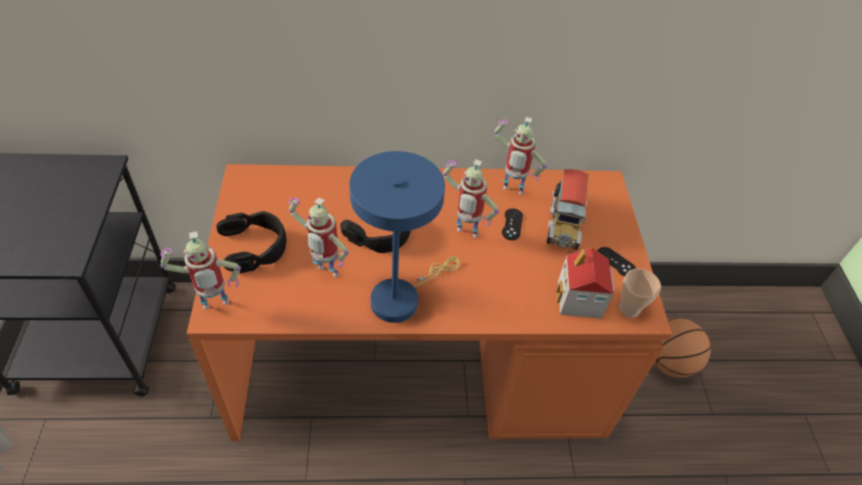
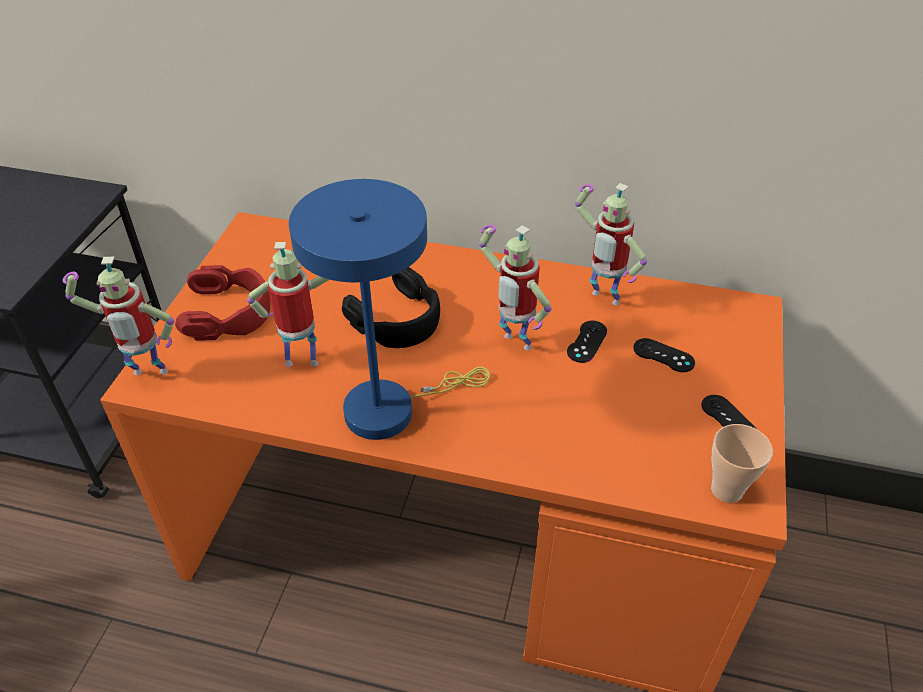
camera: 20 degrees right, 5 degrees down
black headphones [216,211,286,274] -> red headphones [175,265,270,341]
toy robot [288,197,349,277] -> toy robot turned 135 degrees clockwise [247,242,330,367]
toy truck [547,169,589,249] -> black game controller [633,338,695,372]
toy house [556,247,614,319] -> none
basketball [653,318,711,378] -> none

